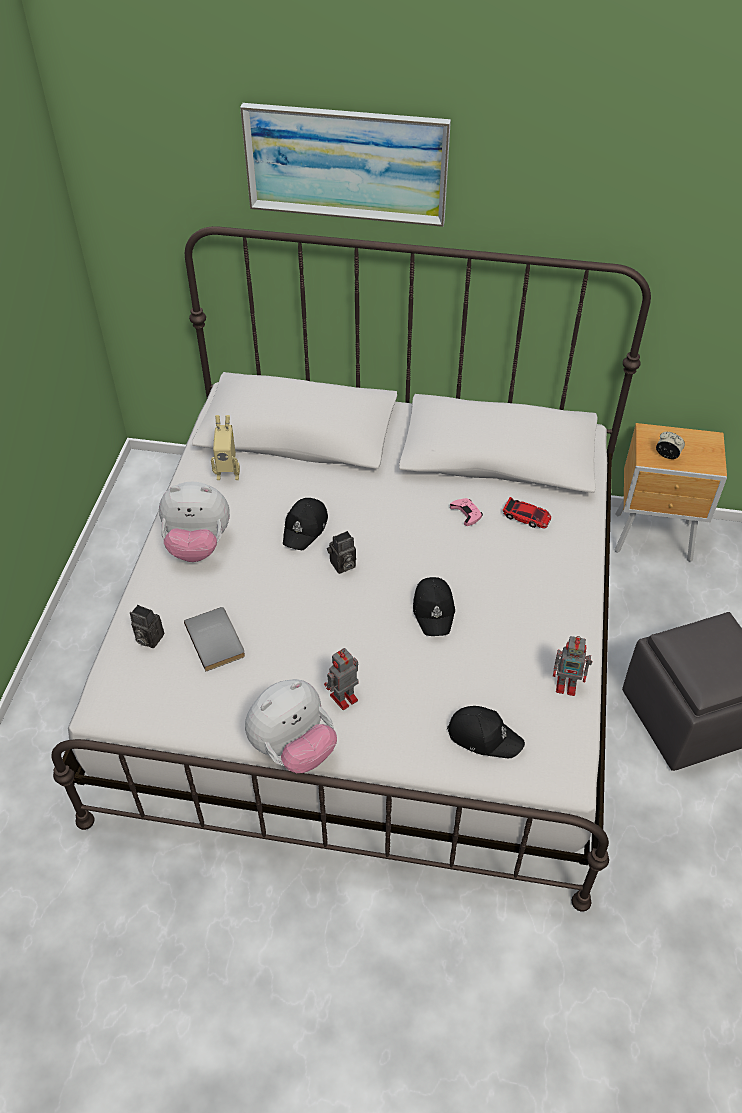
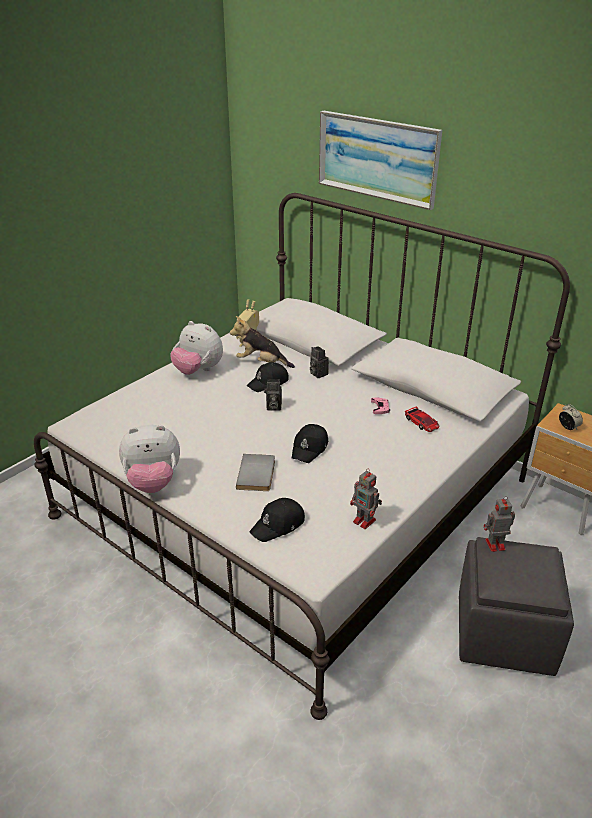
camera: 30 degrees right, 15 degrees down
camera [130,605,164,648] -> camera moved to [310,346,329,378]
grey book [184,607,245,671] -> grey book moved to [236,454,275,491]
toy robot [324,648,359,710] -> toy robot moved to [483,496,515,552]
black cap [447,706,525,758] -> black cap turned 90 degrees clockwise [249,498,305,542]
none -> plush toy [230,316,295,368]

